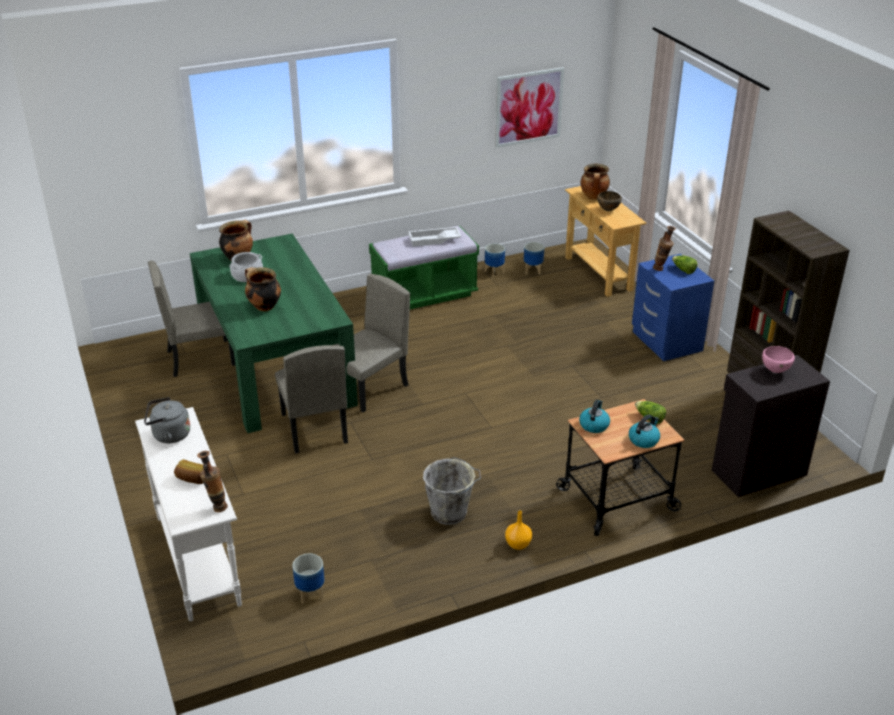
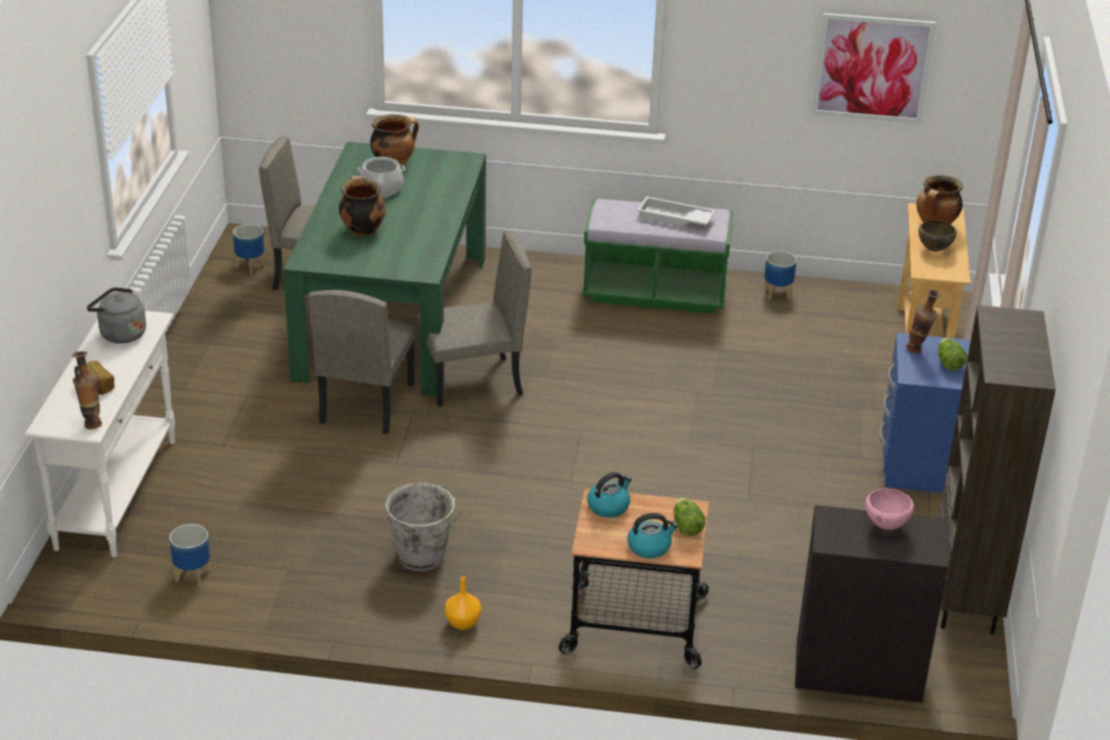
camera: 30 degrees right, 0 degrees up
planter [524,242,544,275] -> planter moved to [233,224,266,274]

